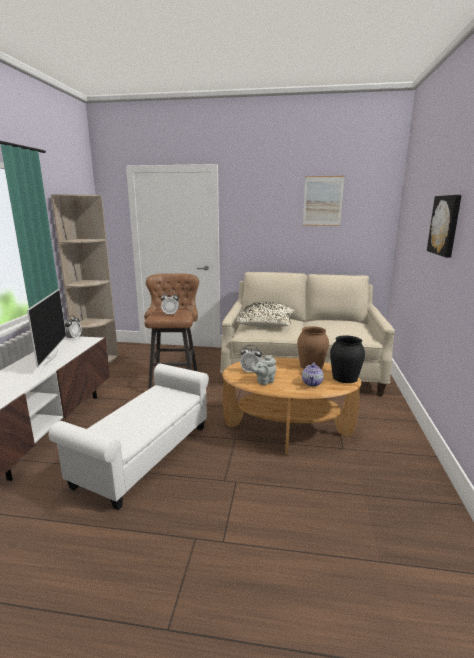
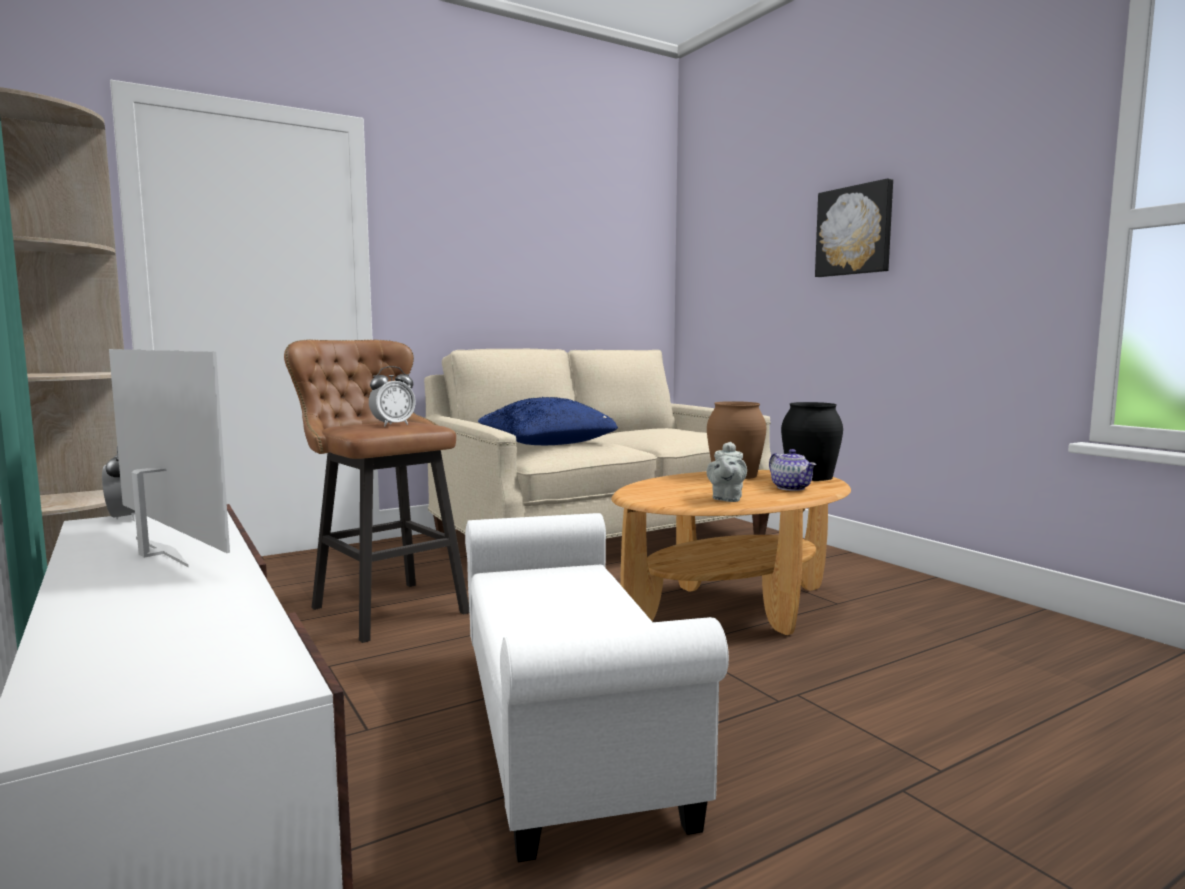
camera: 40 degrees left, 10 degrees down
beige pillow [236,302,294,328] -> blue pillow [478,397,618,445]
alarm clock [240,345,262,372] -> none
picture [303,176,344,226] -> none

